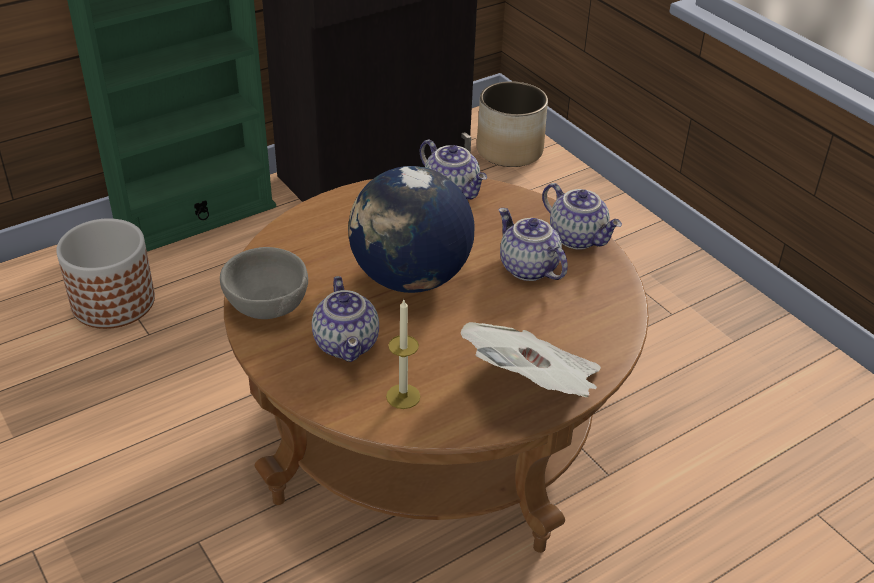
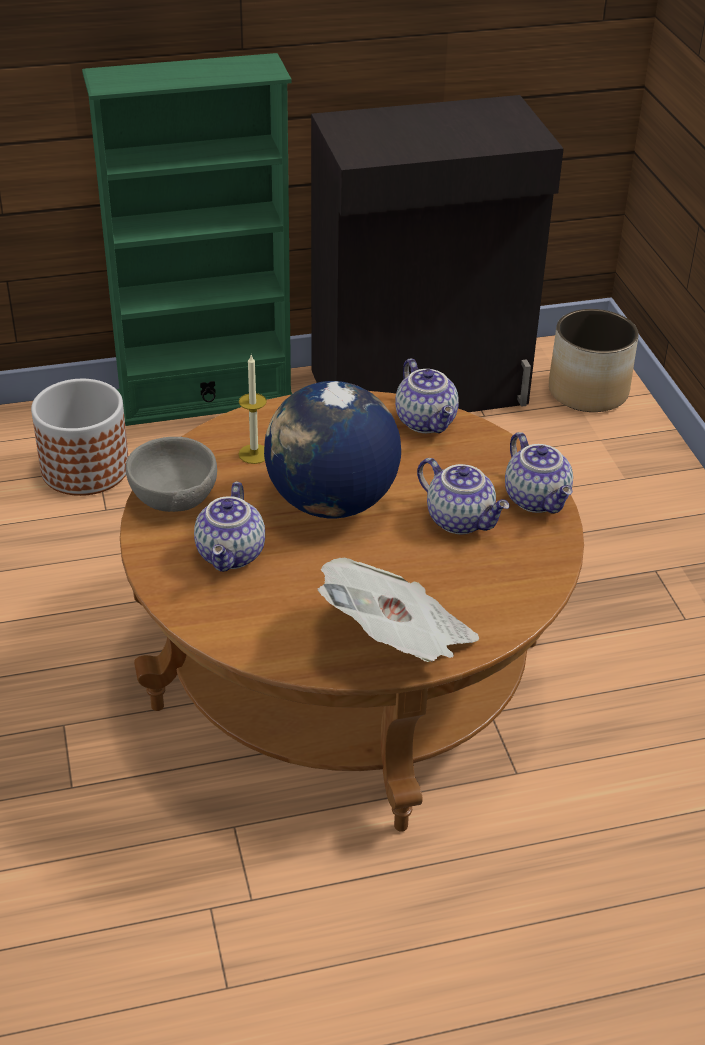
camera: 20 degrees right, 0 degrees up
candle [386,300,421,409] -> candle moved to [238,355,267,464]
teapot [499,208,568,281] -> teapot turned 150 degrees clockwise [417,458,510,534]

